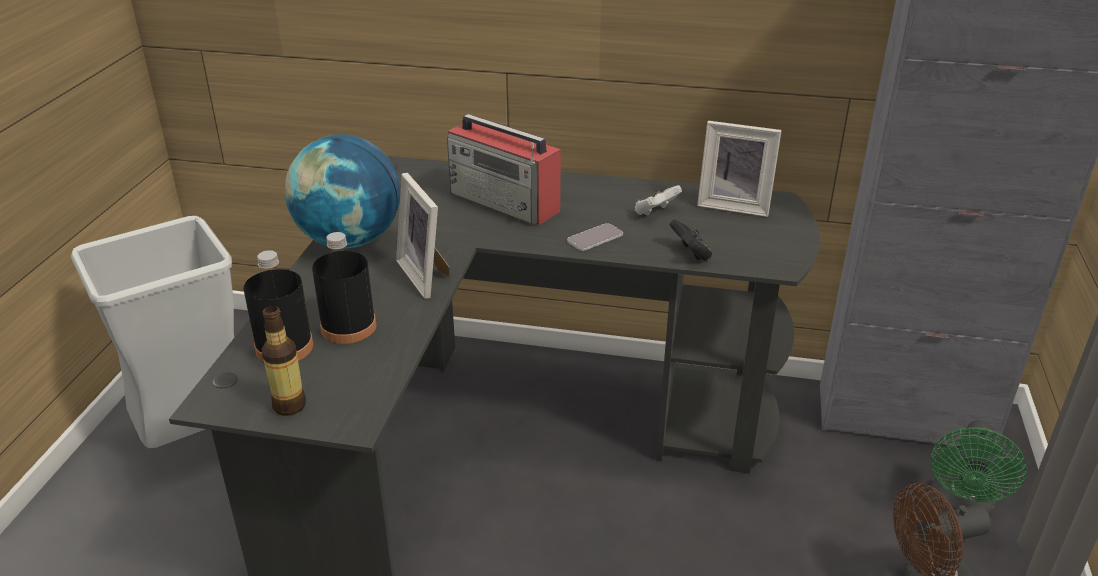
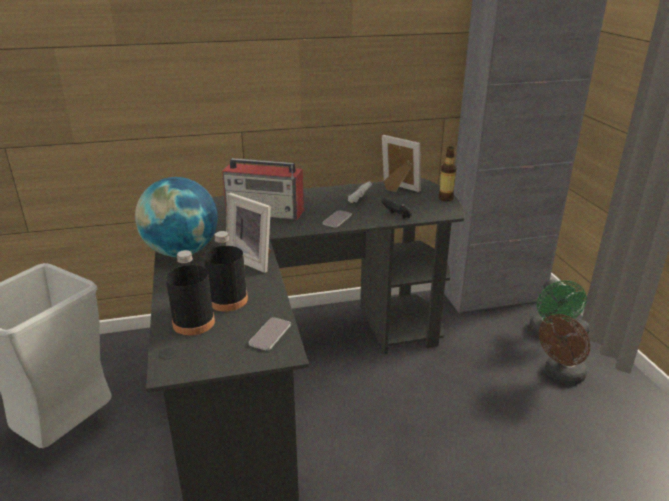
camera: 25 degrees left, 5 degrees down
bottle [262,306,306,416] -> bottle moved to [438,146,456,201]
picture frame [697,121,782,217] -> picture frame turned 135 degrees counterclockwise [382,135,421,192]
none -> phone [249,317,291,351]

